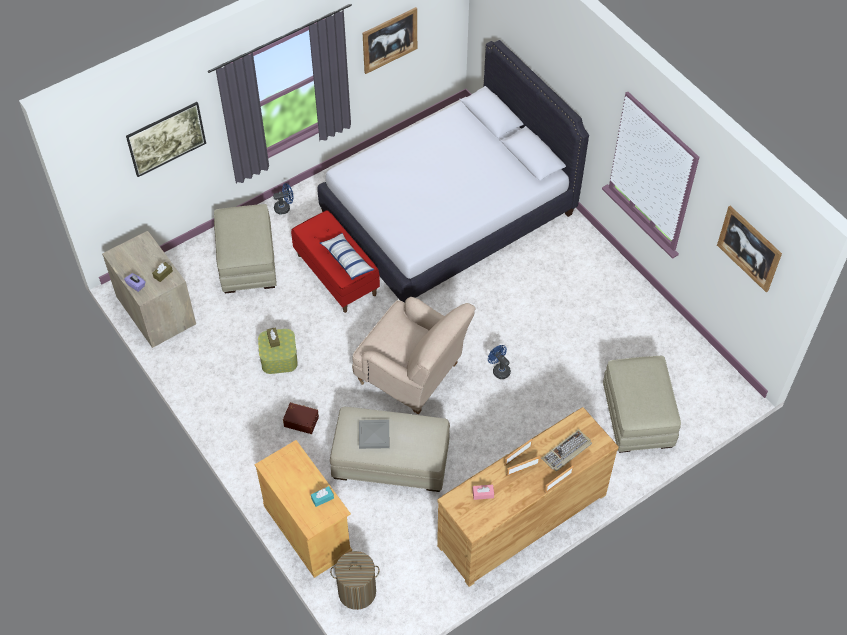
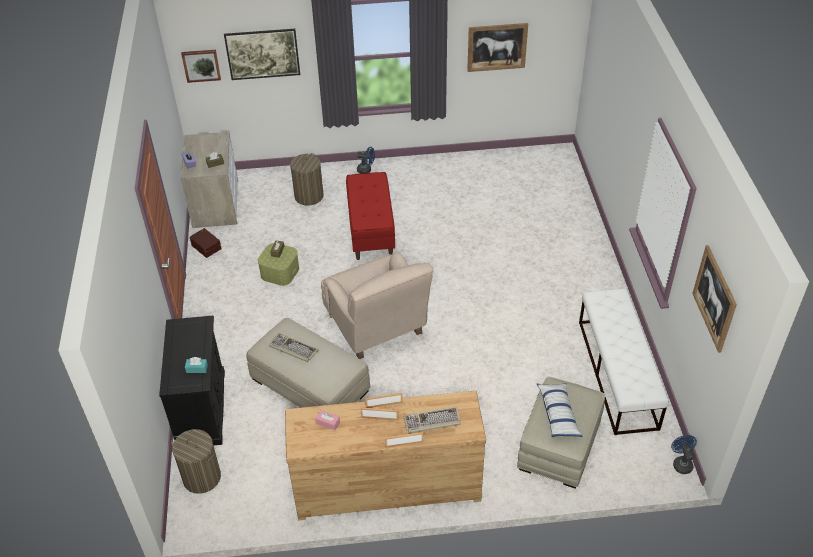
camera: 30 degrees right, 10 degrees down
beige ottoman [214,204,277,294] -> laundry basket [290,153,323,206]
beige cabinet [254,440,352,578] -> black cabinet [159,315,225,446]
brown storage box [283,402,319,434] -> brown storage box moved to [190,228,222,258]
white bed [317,40,589,302] -> none
pillow [320,233,374,280] -> pillow moved to [537,384,583,437]
grey tray [359,420,389,449] -> keyboard [269,333,319,362]
blue fan [488,345,511,379] -> blue fan moved to [671,435,697,474]
none -> picture [181,50,221,83]
none -> white bench [579,288,669,435]

